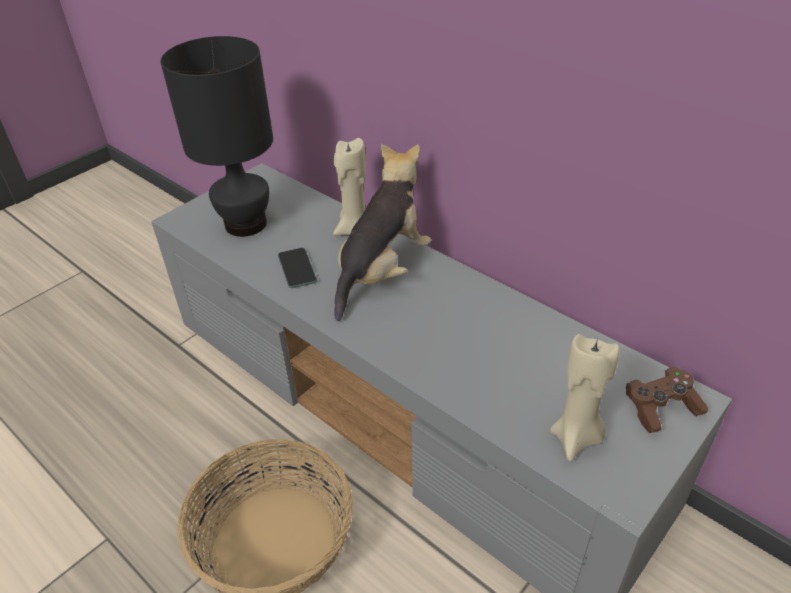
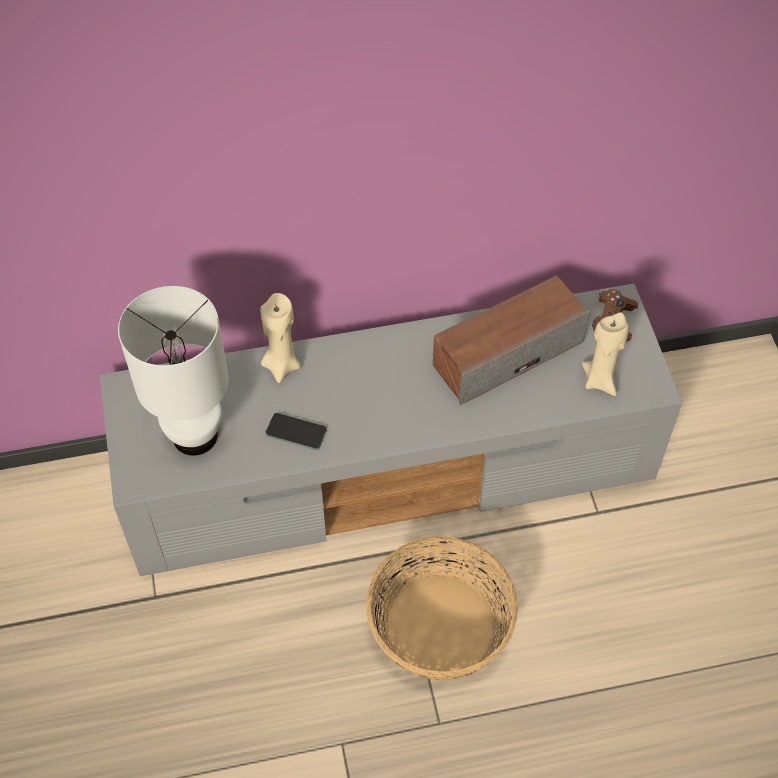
camera: 55 degrees left, 15 degrees up
black table lamp [160,36,273,237] -> white table lamp [118,286,229,456]
plush toy [334,144,431,321] -> none
none -> speaker [433,275,590,405]

